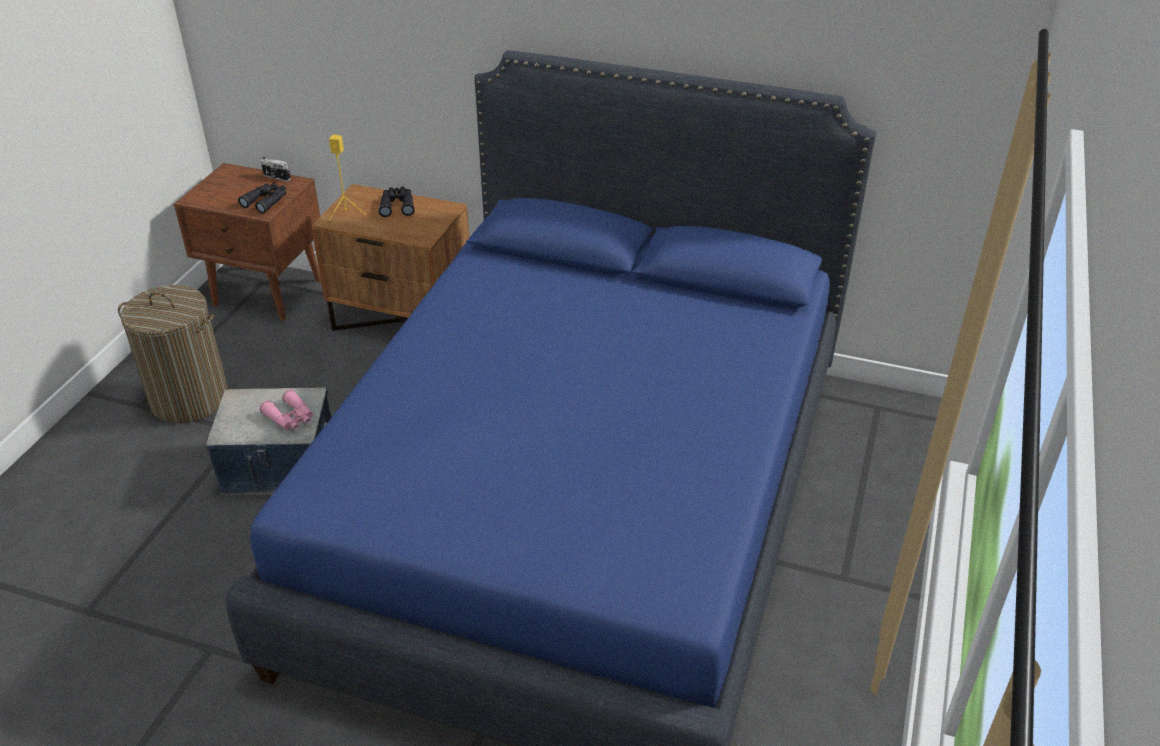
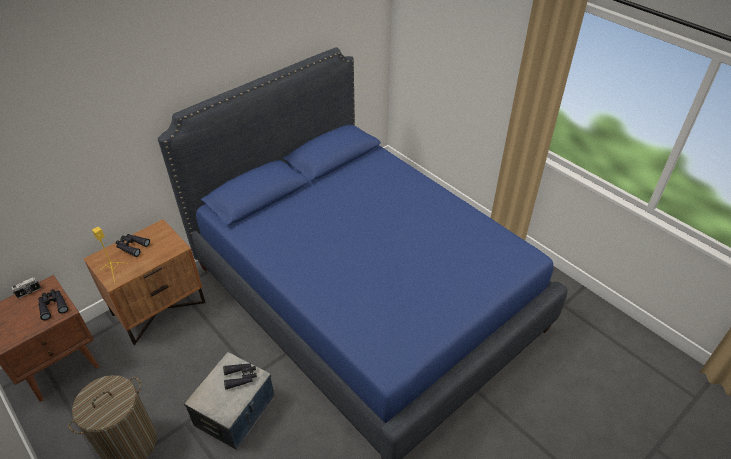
camera: 60 degrees left, 5 degrees up
pink binoculars [259,389,313,430] -> black binoculars [223,363,257,390]

